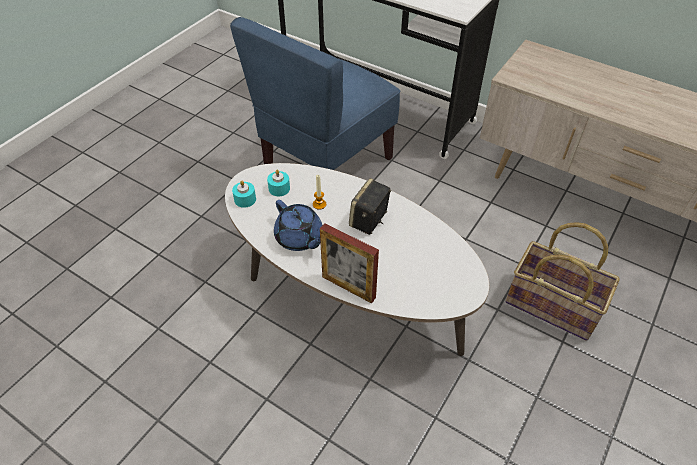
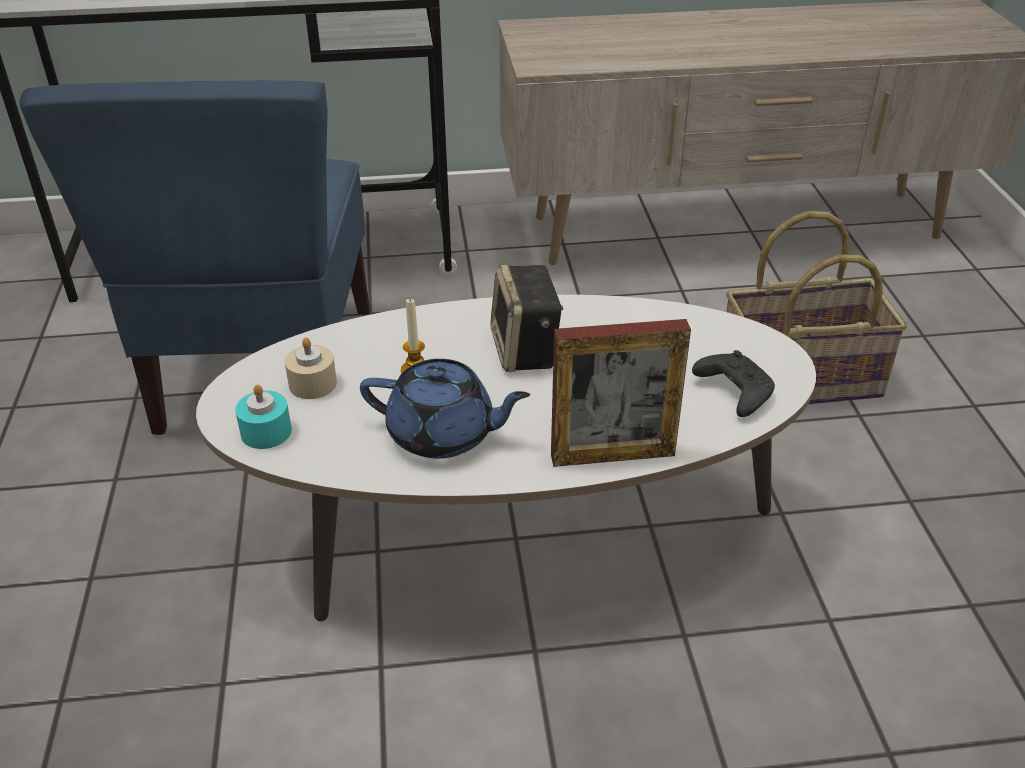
camera: 40 degrees left, 10 degrees down
turquoise candle [267,170,290,196] -> beige candle [285,337,337,399]
none -> black game controller [692,350,775,417]

